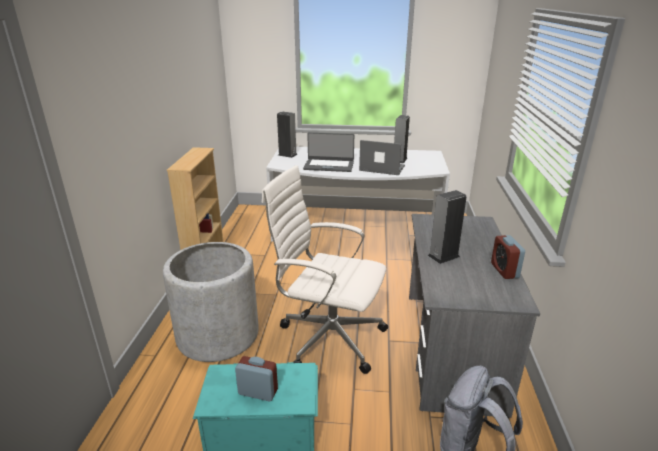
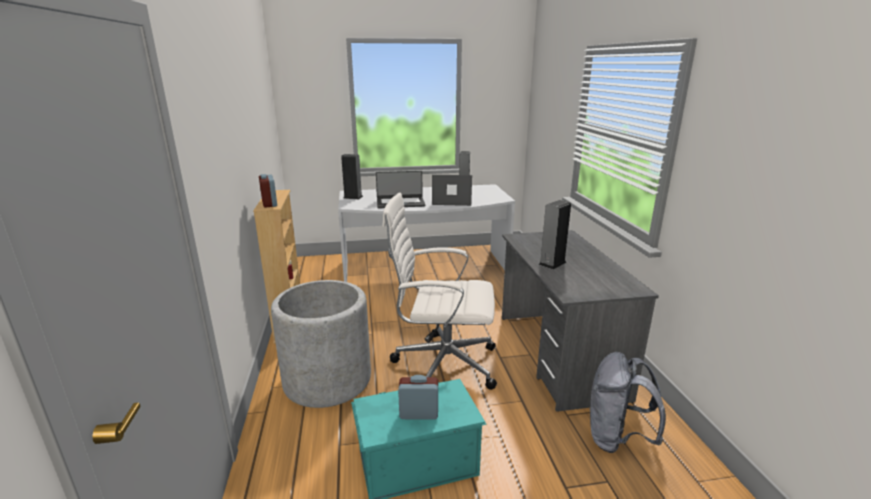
camera: 15 degrees left, 5 degrees down
alarm clock [491,235,525,279] -> alarm clock moved to [259,174,277,208]

